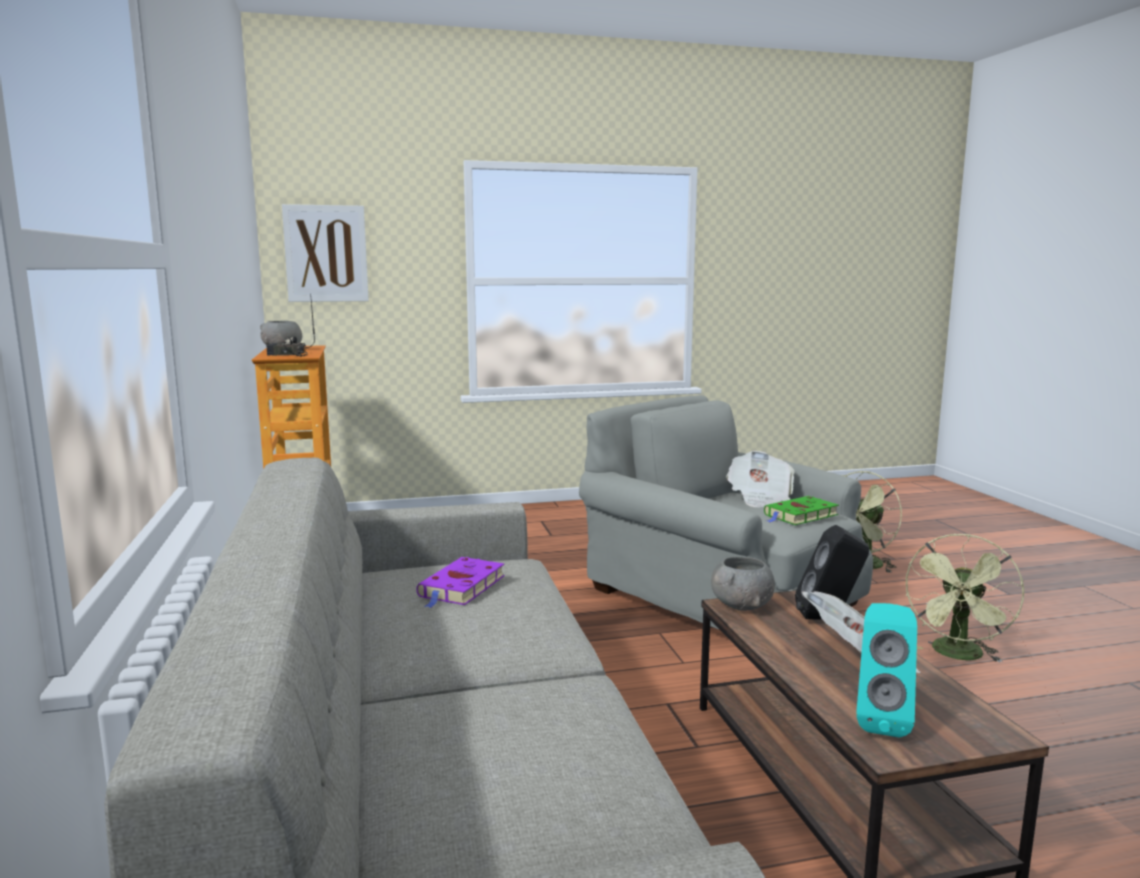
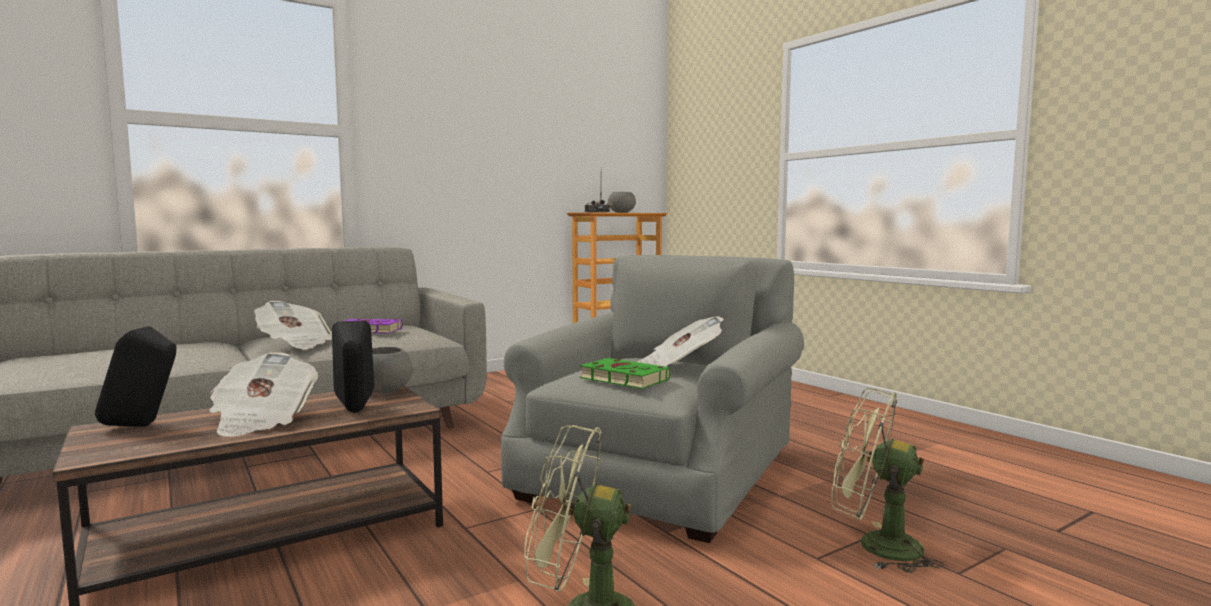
camera: 70 degrees right, 5 degrees down
picture [282,204,369,302] -> none
turquoise speaker [856,603,917,737] -> black speaker [95,326,177,427]
none -> newspaper [254,301,332,349]

